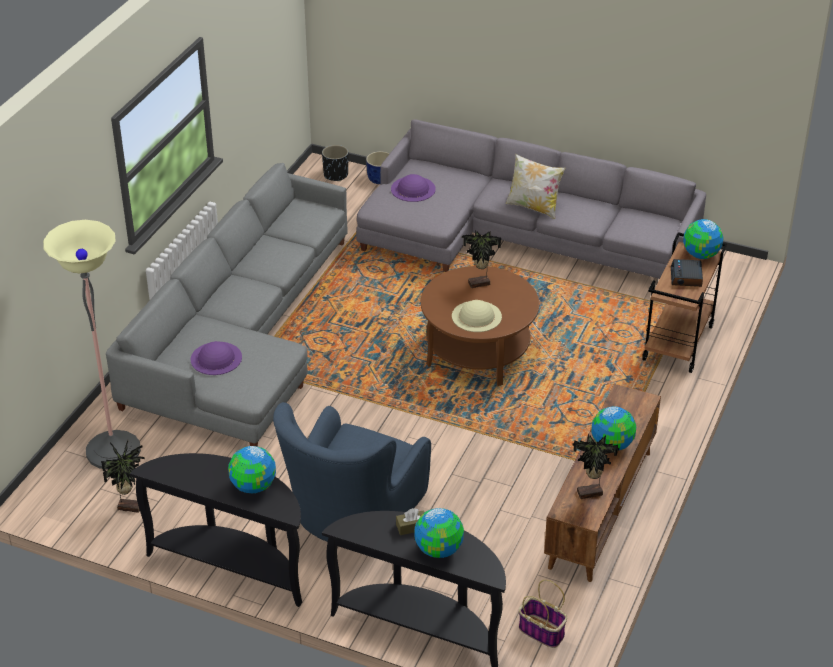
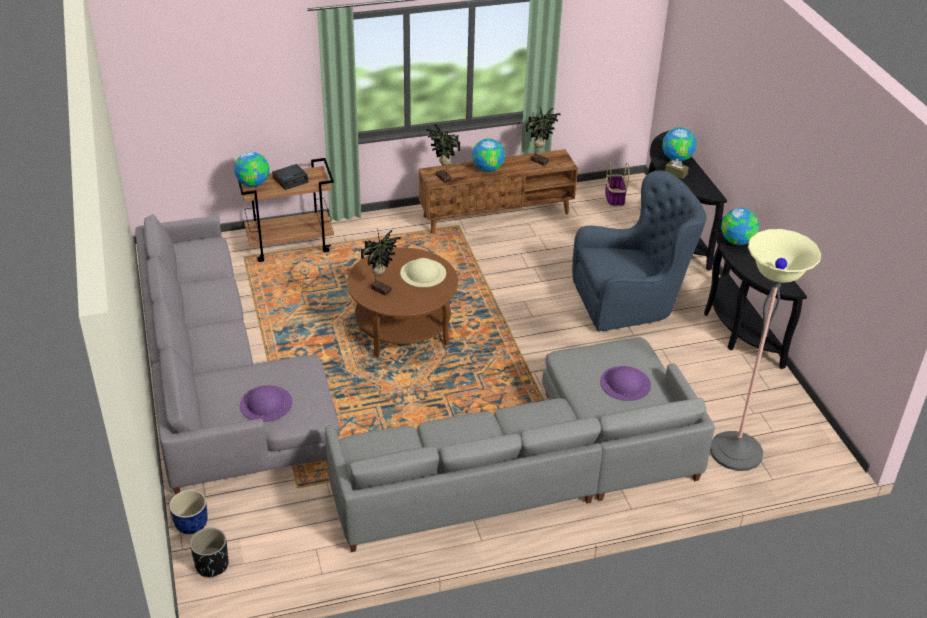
camera: 130 degrees left, 0 degrees up
potted plant [101,440,145,513] -> potted plant moved to [426,124,460,183]
pillow [506,154,565,219] -> none

